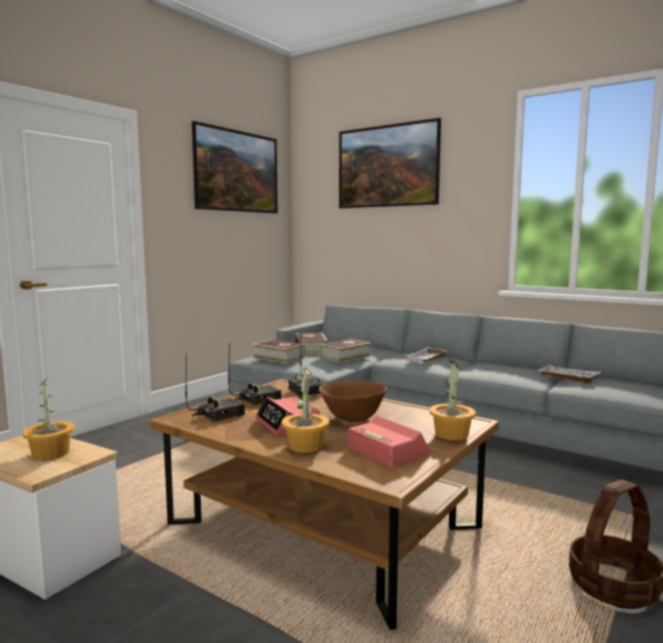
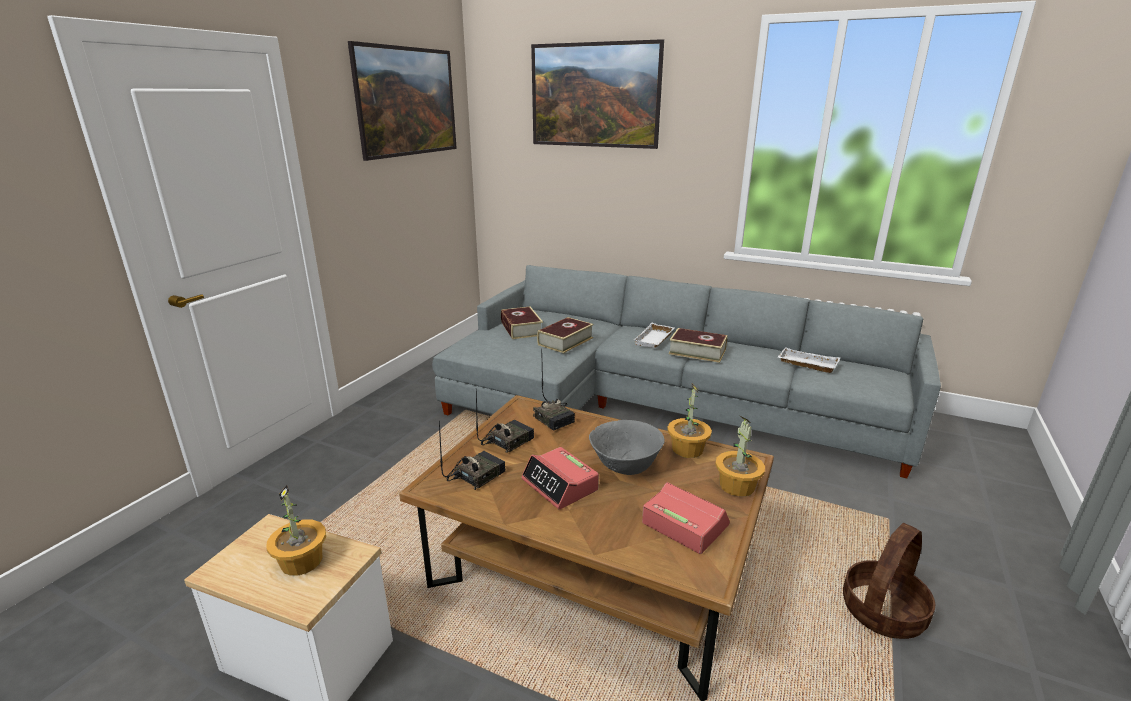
camera: 10 degrees left, 15 degrees up
book [252,340,305,363] -> book moved to [668,328,728,363]
potted plant [281,368,329,453] -> potted plant moved to [667,384,712,458]
brown bowl [319,380,387,422] -> grey bowl [589,420,665,475]

